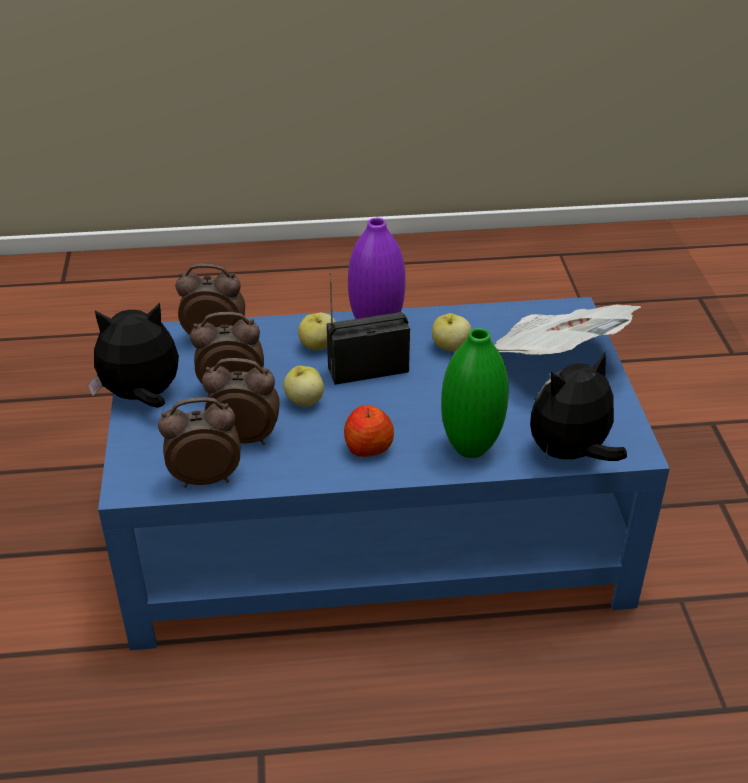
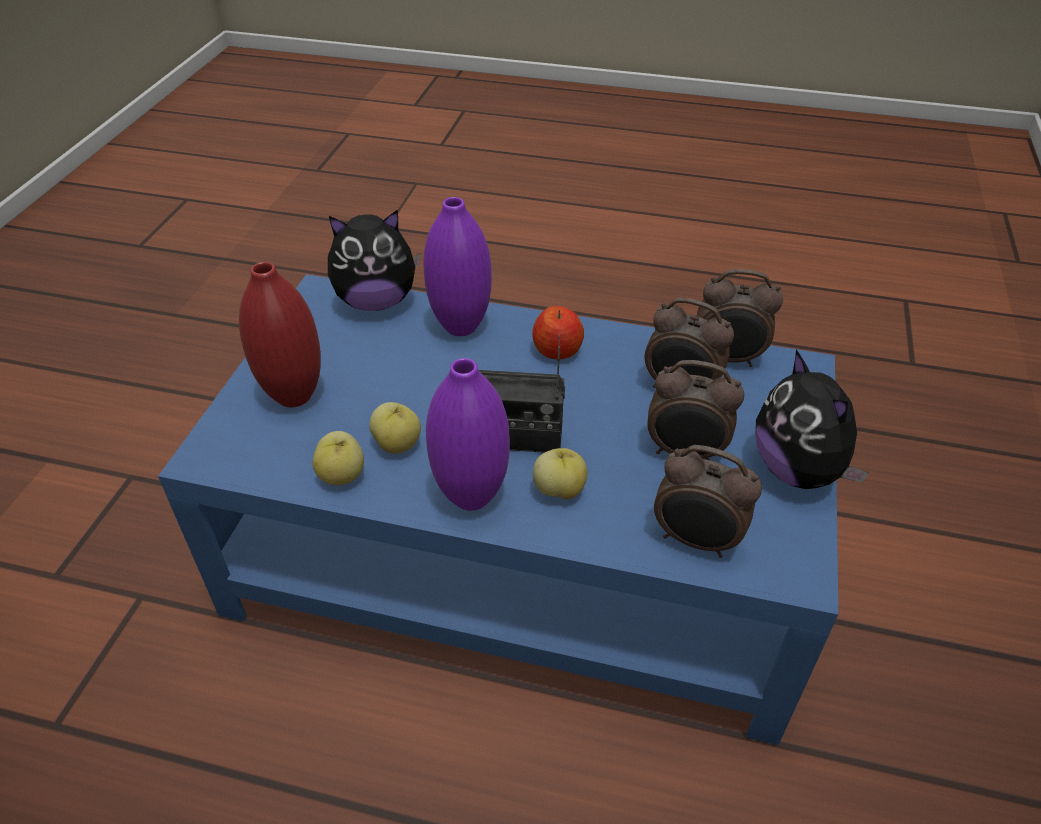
camera: 160 degrees left, 5 degrees up
plush toy [88,303,179,408] -> plush toy turned 60 degrees clockwise [756,350,869,489]
apple [283,366,324,407] -> apple moved to [312,431,364,485]
green vase [441,328,509,458] -> purple vase [423,197,492,336]
newspaper [495,305,641,355] -> red vase [239,262,321,407]

